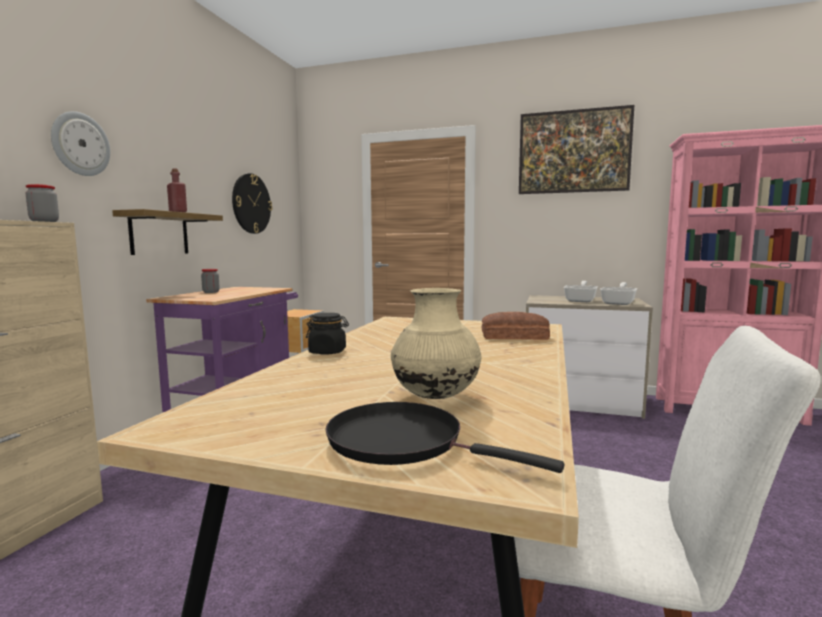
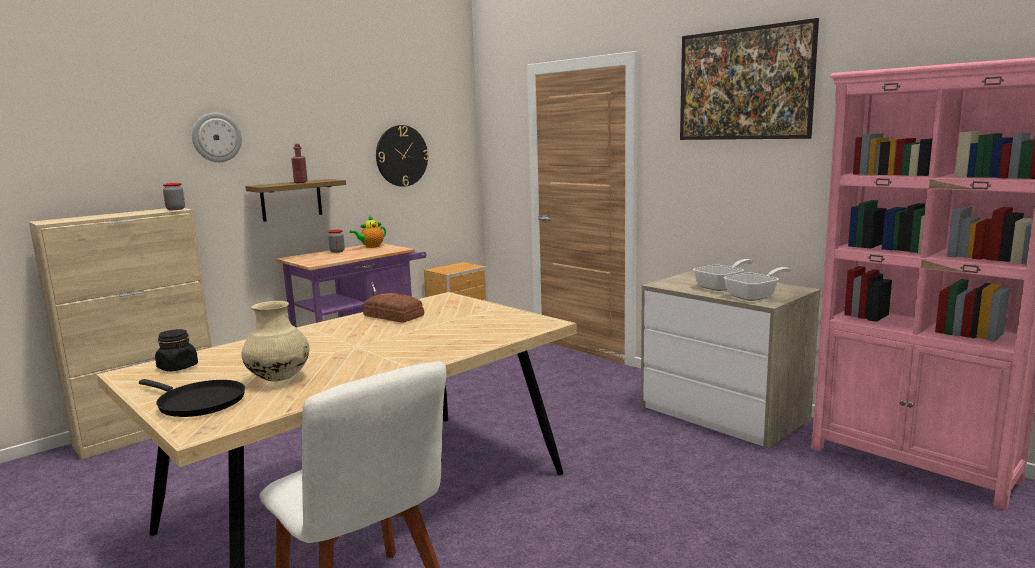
camera: 30 degrees right, 5 degrees up
black jar [306,313,349,355] -> black jar moved to [155,329,198,372]
black frying pan [325,402,564,473] -> black frying pan turned 150 degrees clockwise [139,379,245,417]
bread [482,312,550,340] -> bread moved to [363,293,424,323]
none -> teapot [349,216,386,248]

